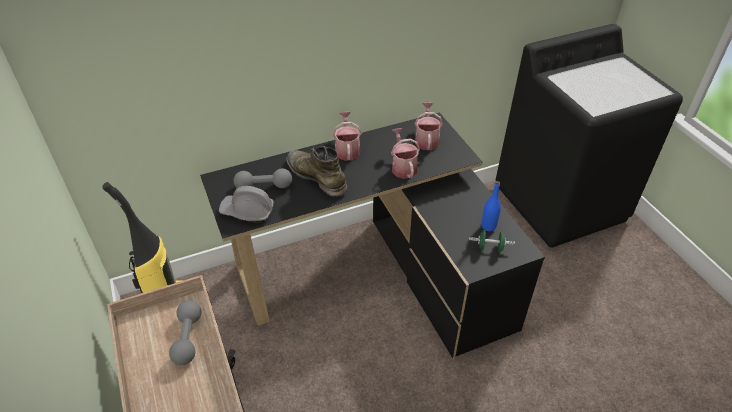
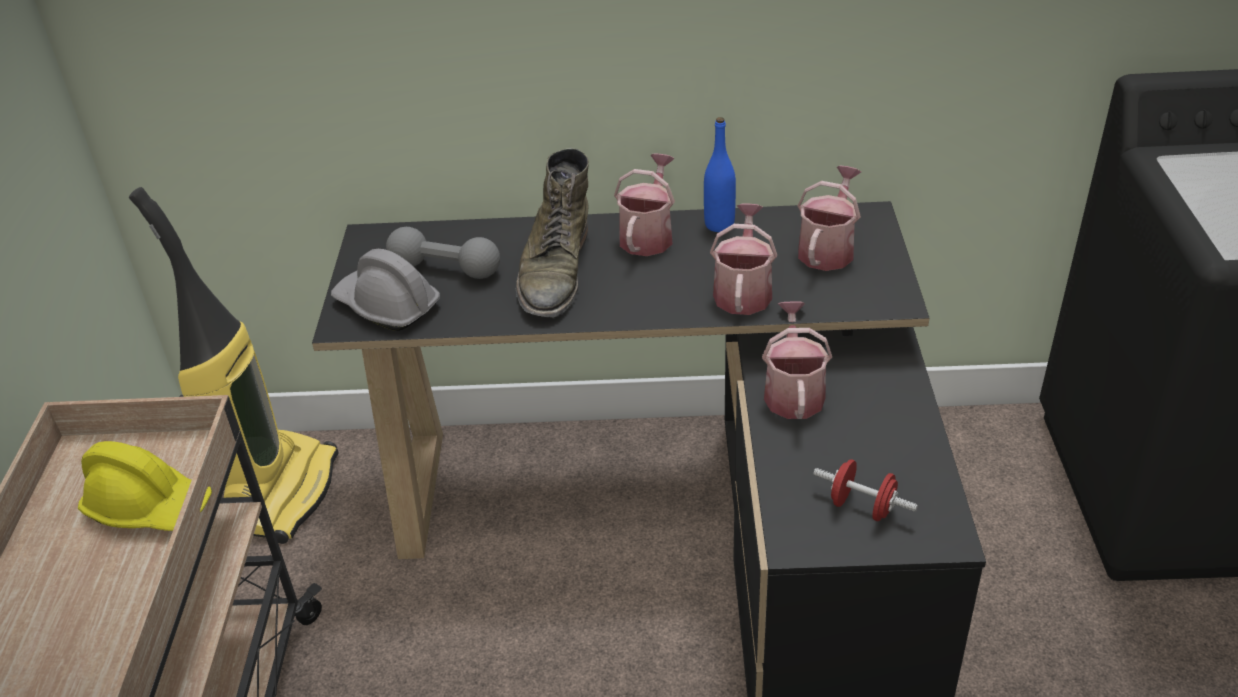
camera: 25 degrees right, 5 degrees down
grey dumbbell [169,300,201,365] -> yellow hard hat [78,441,212,531]
green boot [286,146,347,197] -> green boot turned 150 degrees counterclockwise [516,148,589,318]
green dumbbell [469,230,515,253] -> red dumbbell [813,459,918,521]
blue bottle [482,181,501,231] -> blue bottle moved to [704,117,736,232]
none -> watering can [762,302,832,419]

